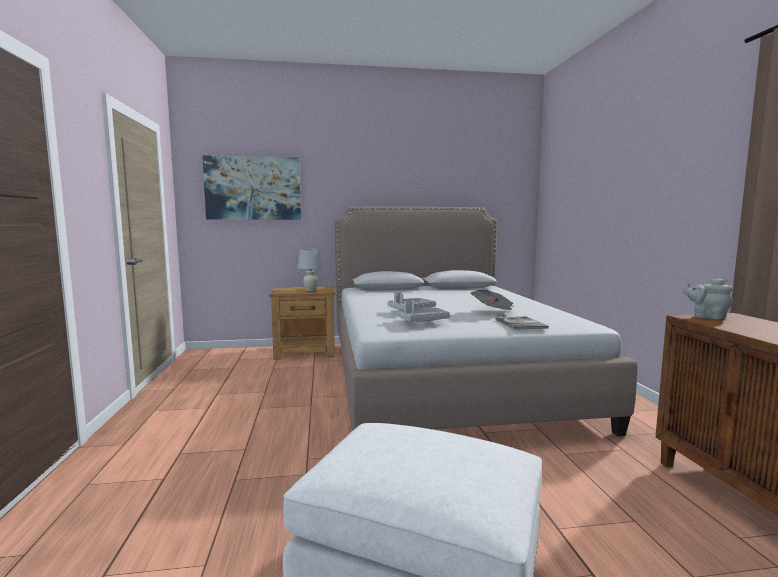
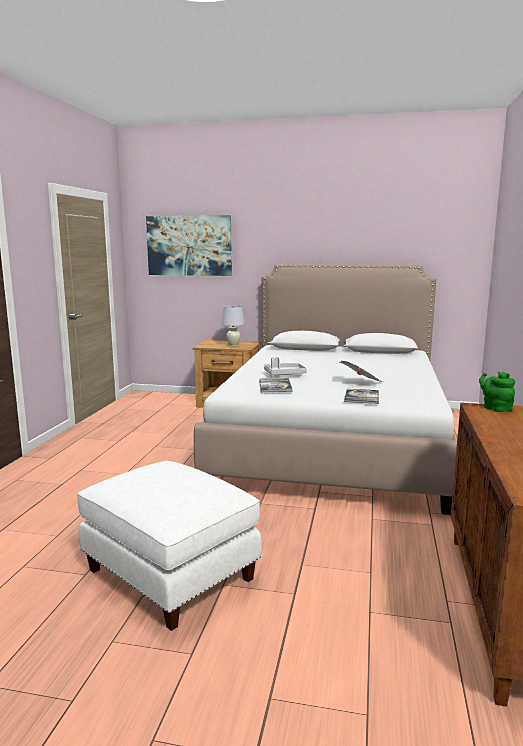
camera: 20 degrees right, 5 degrees up
grey tray [396,300,450,322] -> book [259,378,293,392]
grey teapot [682,278,733,320] -> green teapot [479,372,515,412]

